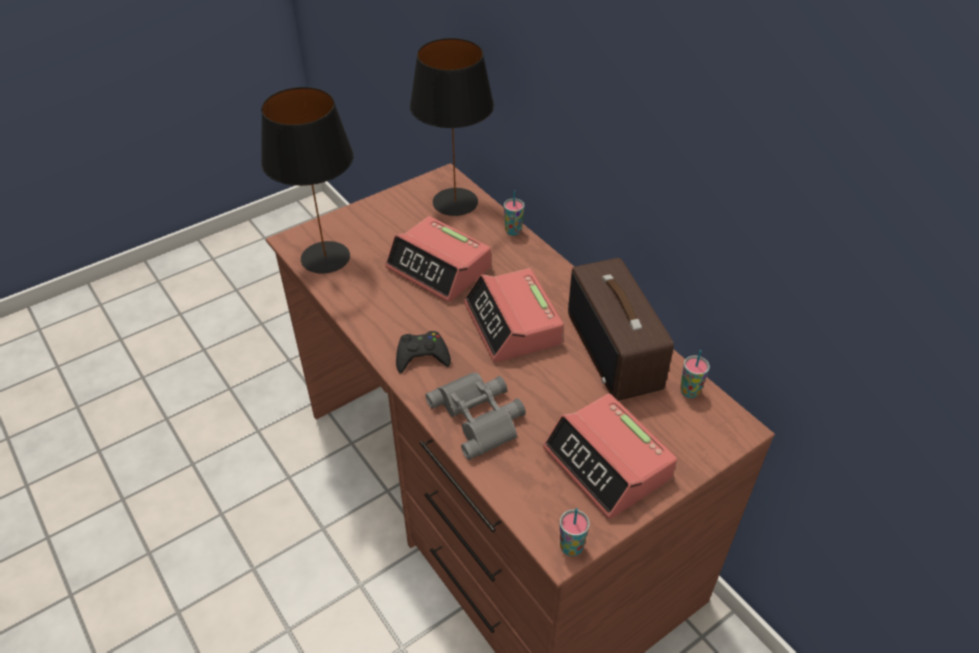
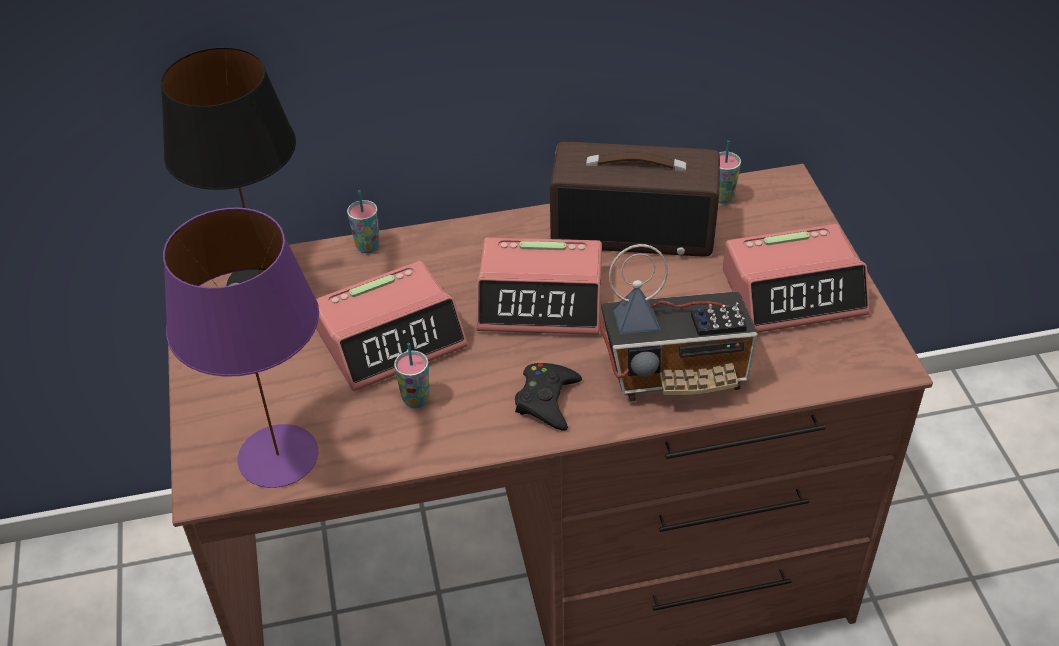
camera: 65 degrees left, 0 degrees up
black table lamp [261,87,354,274] -> purple table lamp [163,207,319,488]
grey binoculars [425,373,526,460] -> radio [600,244,758,402]
cup [560,508,590,556] -> cup moved to [394,343,429,408]

